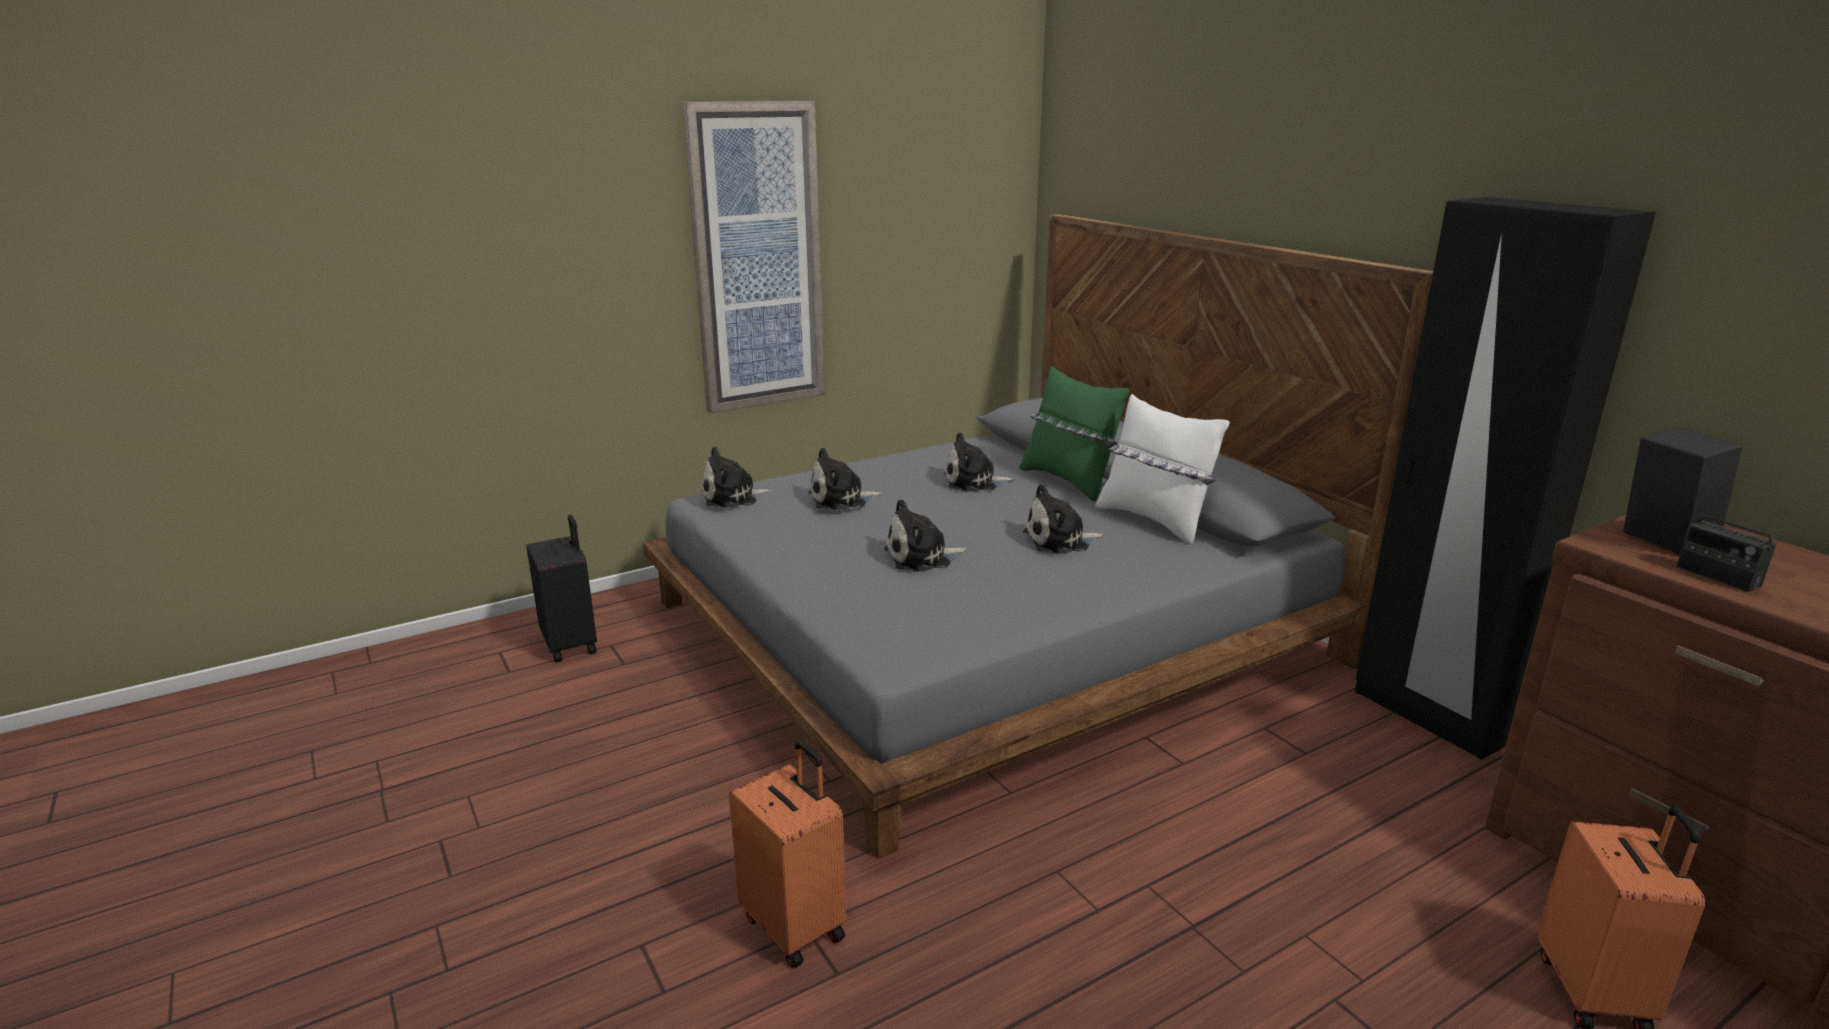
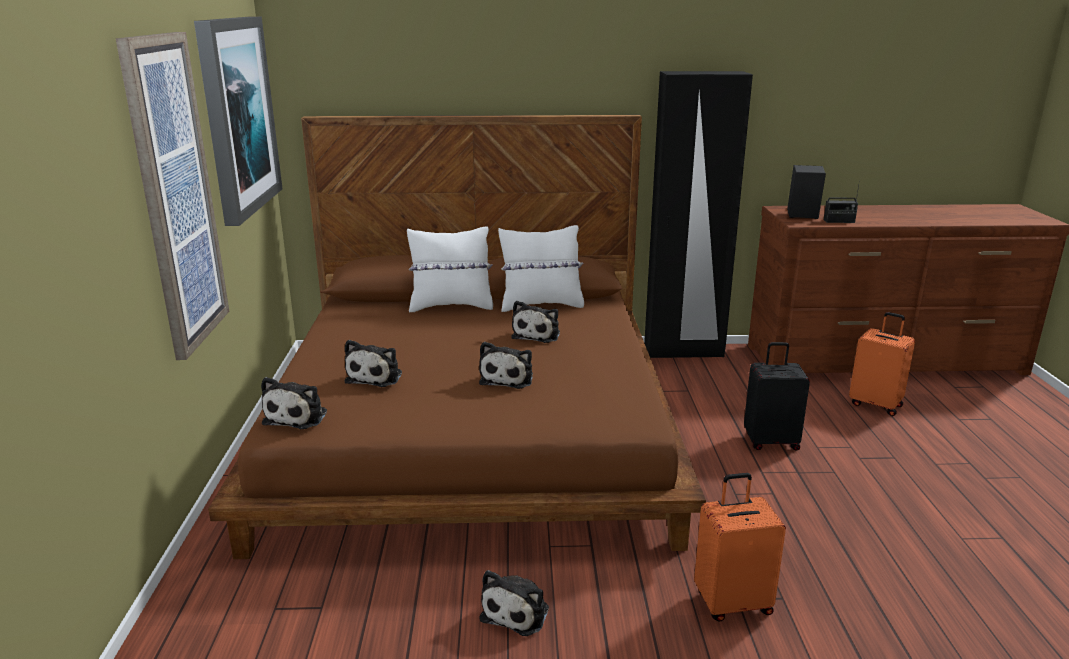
camera: 60 degrees left, 0 degrees up
black suitcase [526,515,597,662] -> black suitcase moved to [744,342,810,451]
grey bed [643,214,1433,859] -> brown bed [208,115,706,559]
plush toy [944,432,1015,492] -> plush toy moved to [480,570,549,636]
green pillow [1019,366,1130,501] -> white pillow [407,226,493,312]
none -> picture [194,17,282,226]

